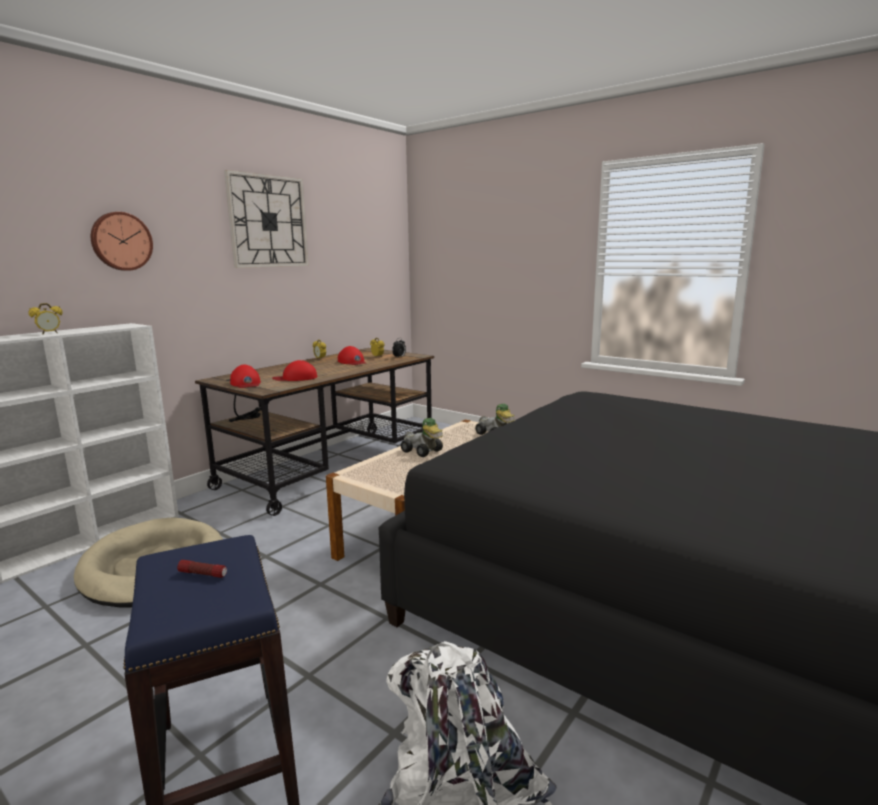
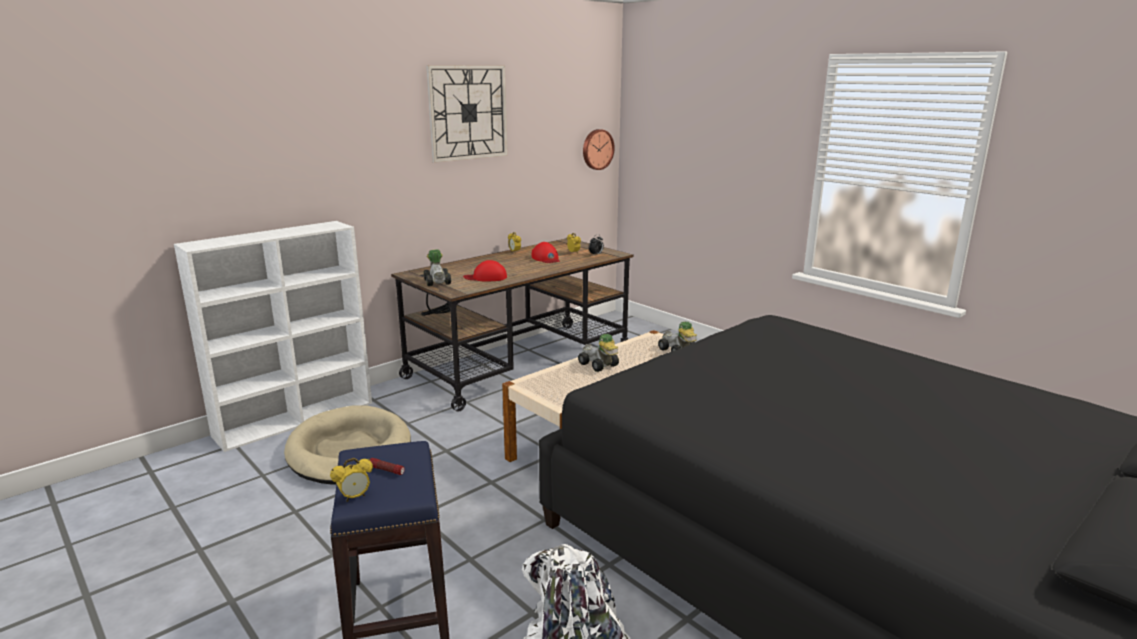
camera: 10 degrees right, 5 degrees up
alarm clock [28,303,63,334] -> alarm clock moved to [330,458,373,502]
wall clock [91,212,153,271] -> wall clock moved to [583,129,615,170]
red cap [230,365,261,388] -> toy car [424,250,451,286]

